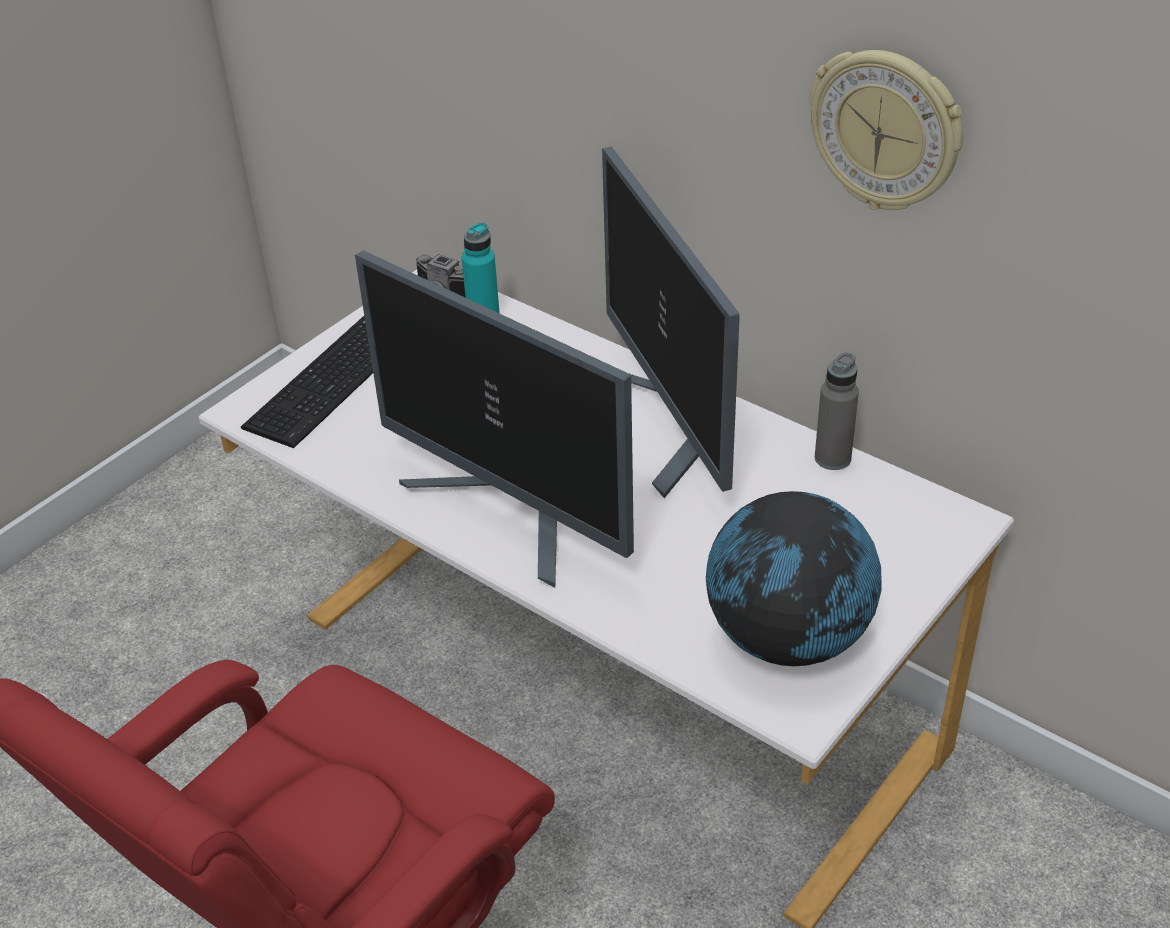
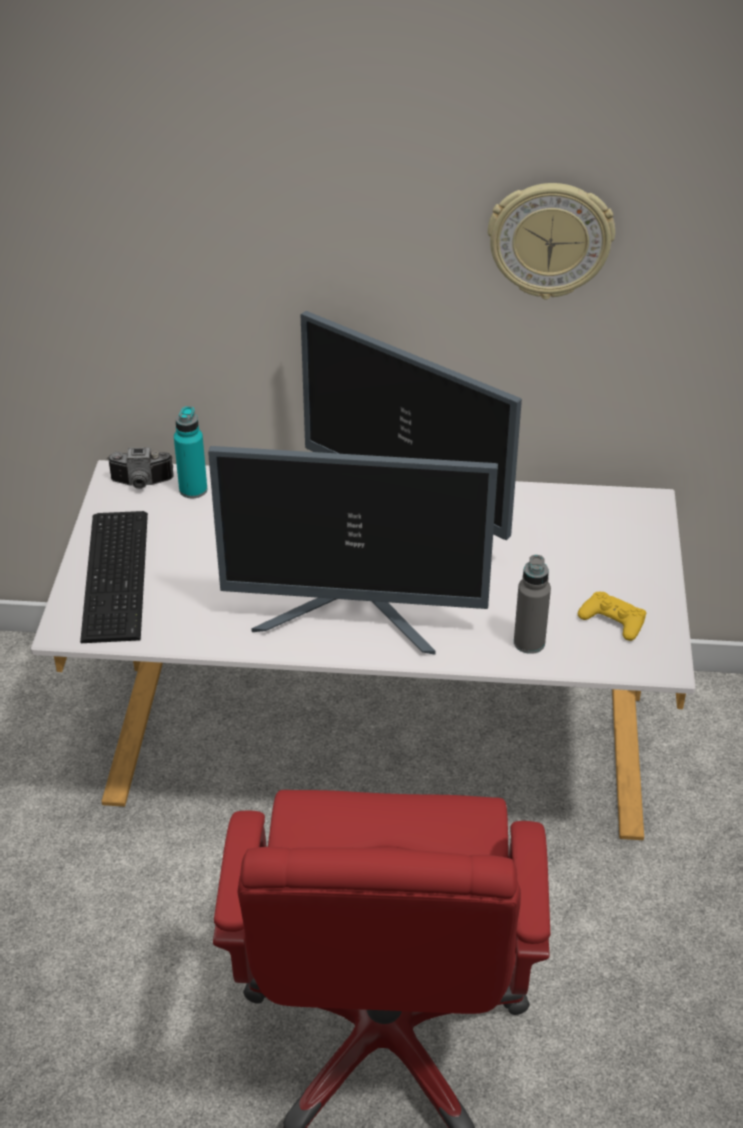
camera: 35 degrees left, 0 degrees up
globe [706,491,881,666] -> yellow game controller [578,592,646,641]
grey bottle [815,352,859,470] -> grey bottle moved to [514,555,551,654]

